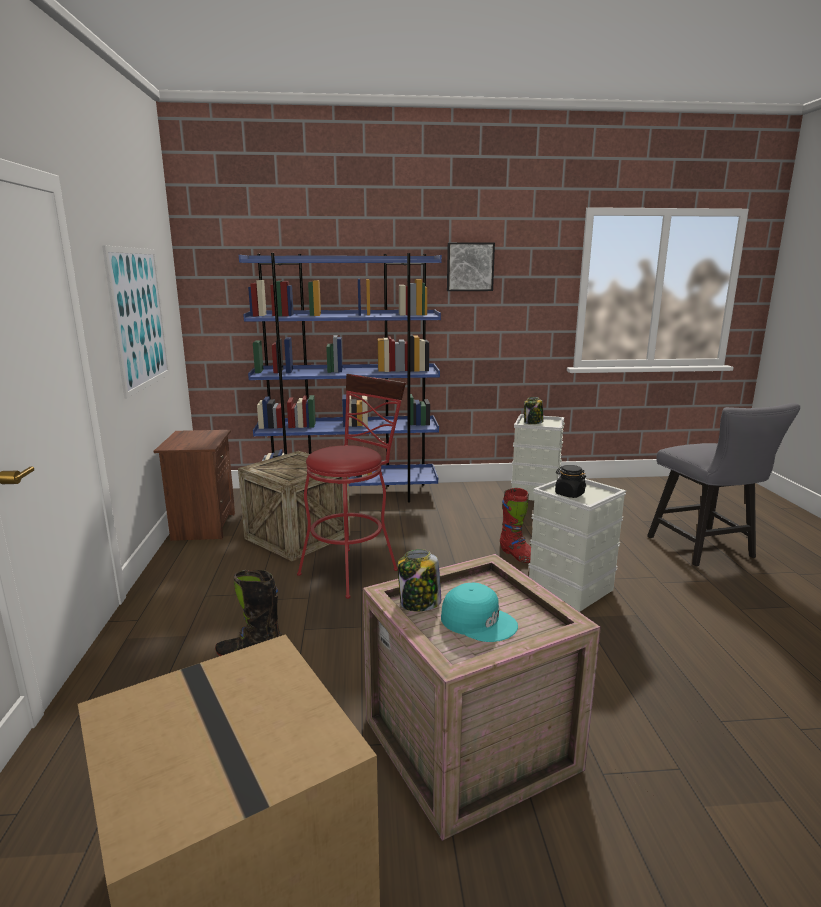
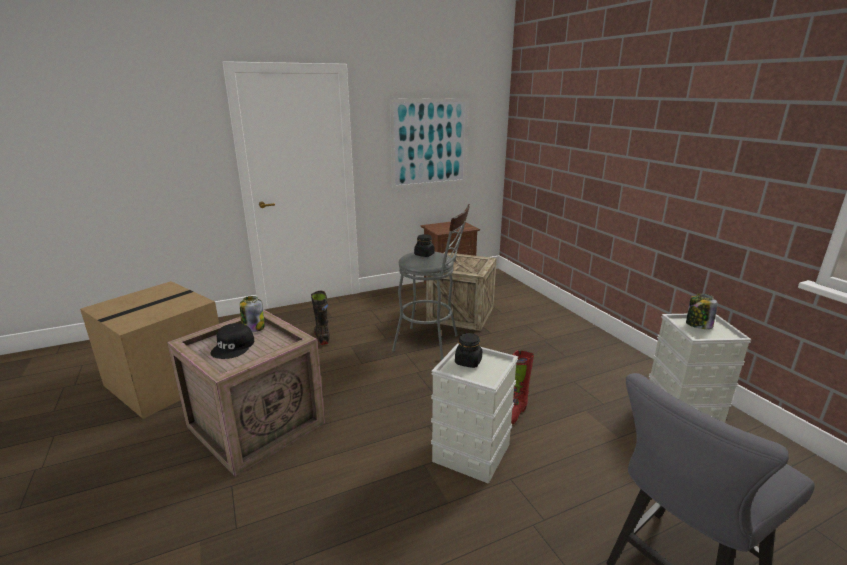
camera: 70 degrees right, 5 degrees up
blue bookcase [239,253,442,502] -> none
red stool [297,374,406,599] -> grey stool [392,204,470,360]
turquoise cap [441,583,518,642] -> black cap [210,324,254,359]
picture [447,242,495,291] -> none
none -> black jar [414,234,435,257]

